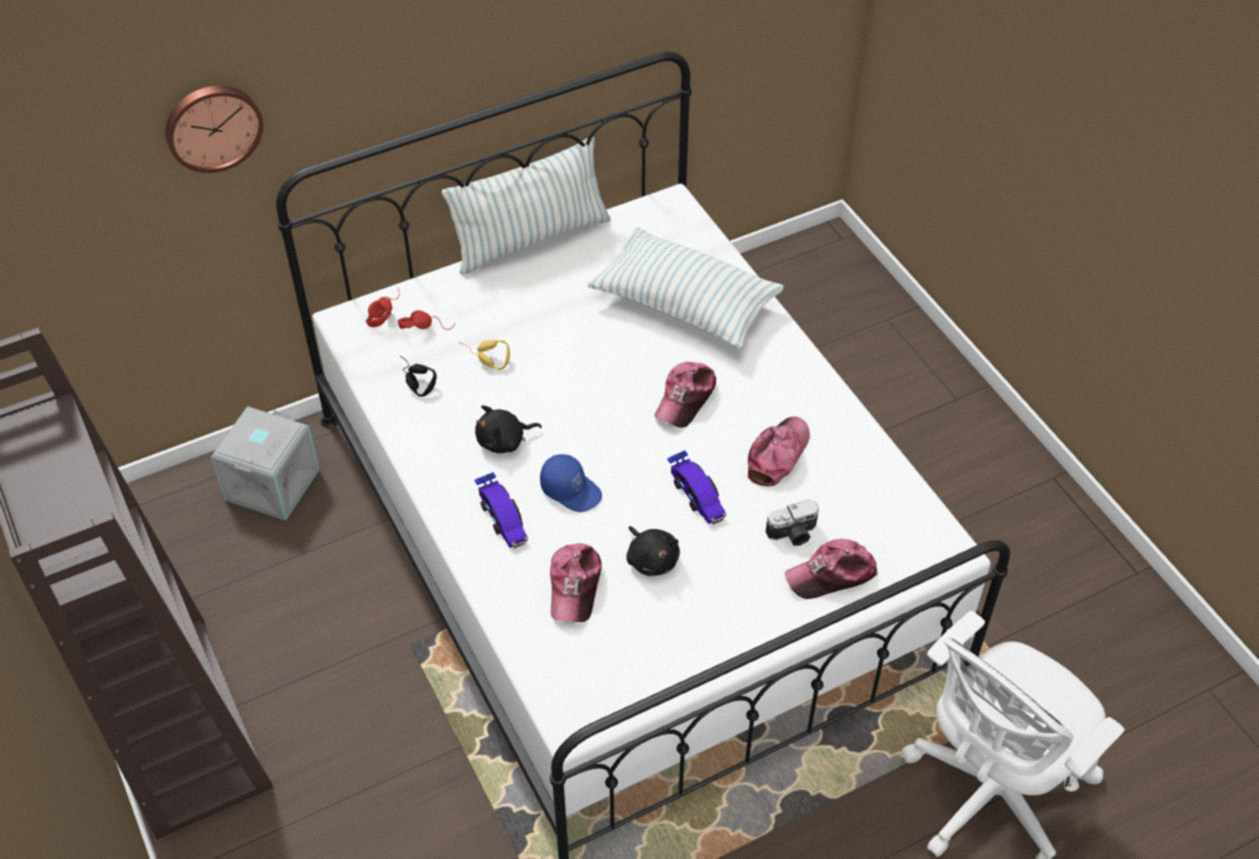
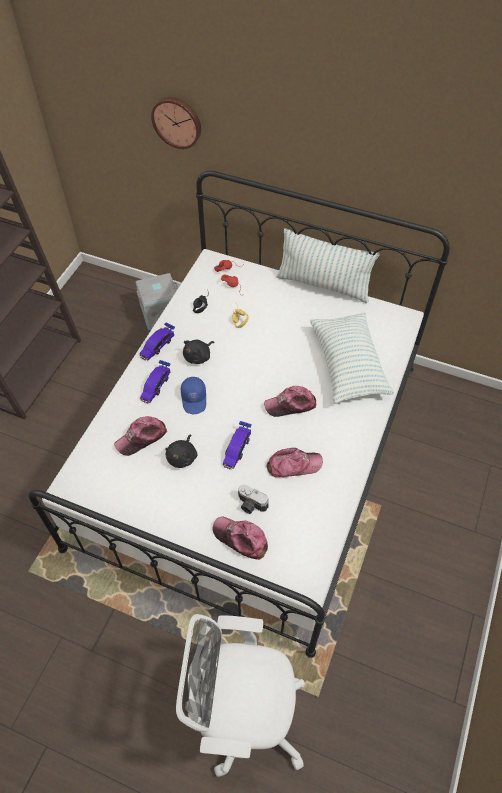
camera: 50 degrees right, 5 degrees up
black plush toy [475,405,542,453] -> black plush toy turned 75 degrees counterclockwise [183,340,215,364]
none -> toy car [140,322,175,360]

